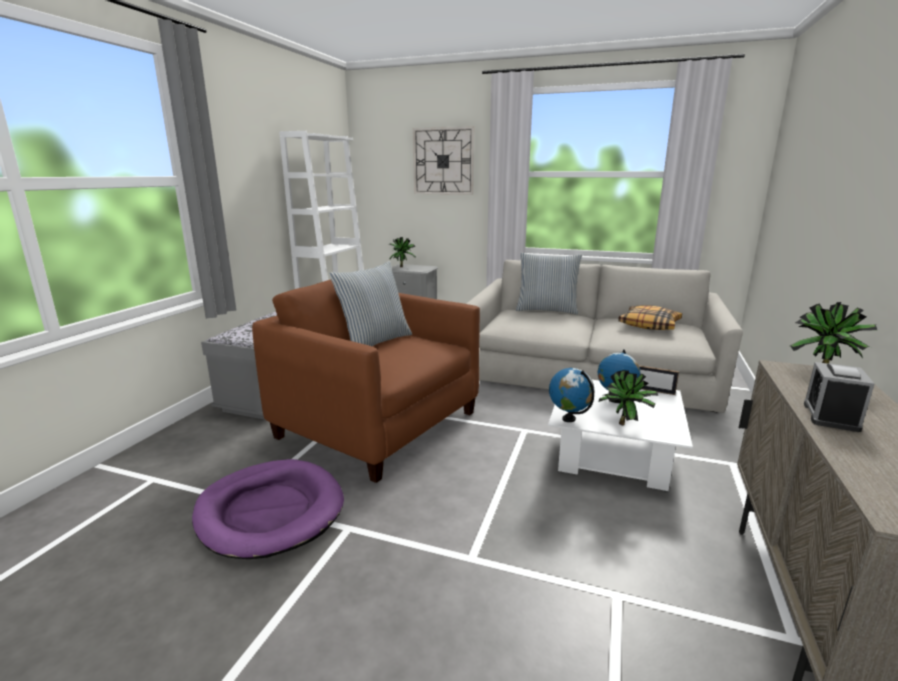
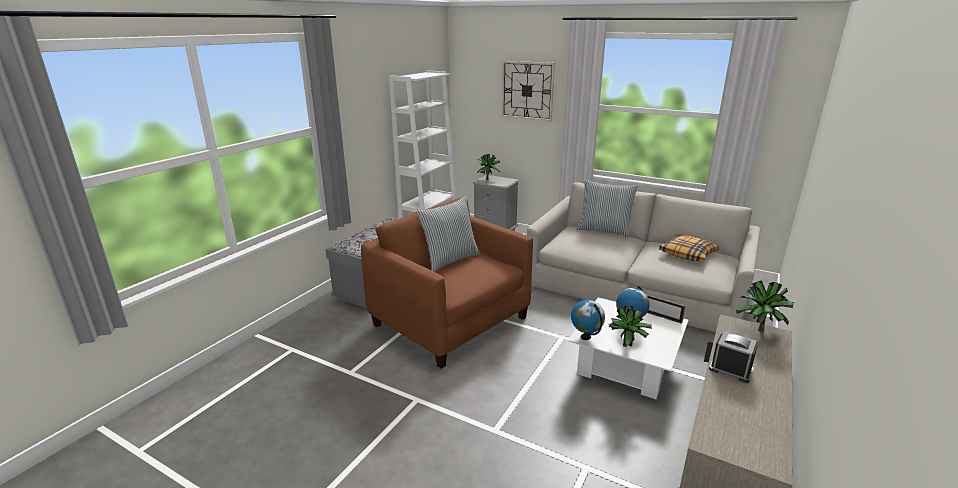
camera: 10 degrees right, 5 degrees up
purple dog bed [192,459,344,559] -> none
alarm clock [804,362,875,432] -> alarm clock turned 90 degrees clockwise [709,331,758,383]

